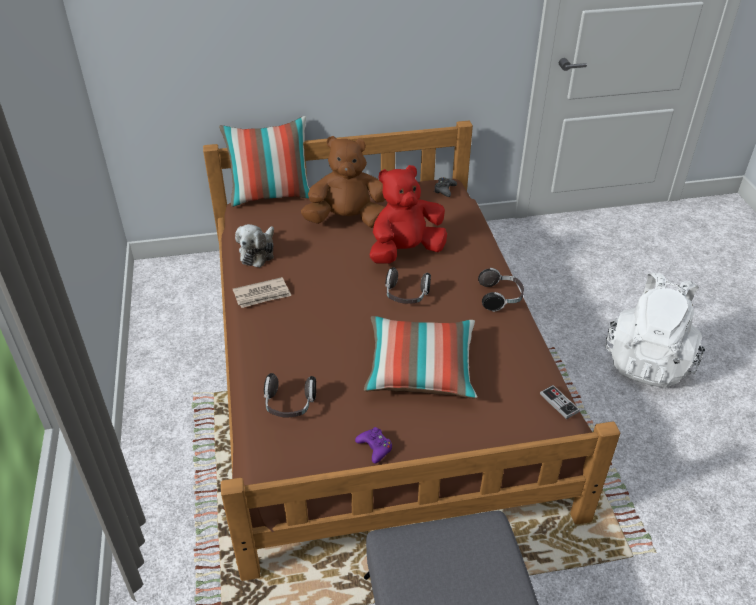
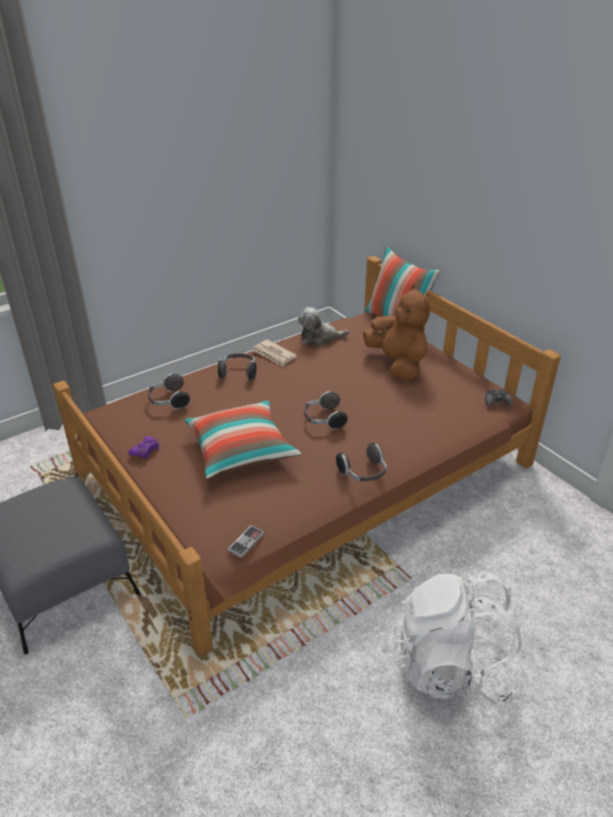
camera: 65 degrees right, 5 degrees down
red plush toy [370,165,447,264] -> none
none -> headphones [218,353,257,380]

